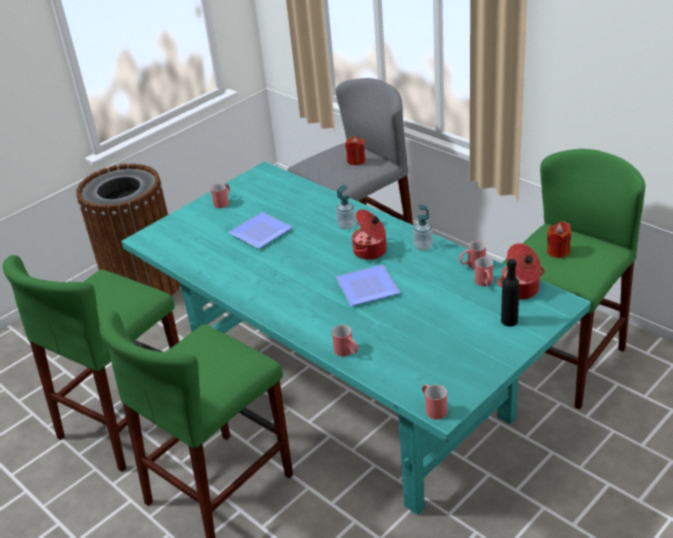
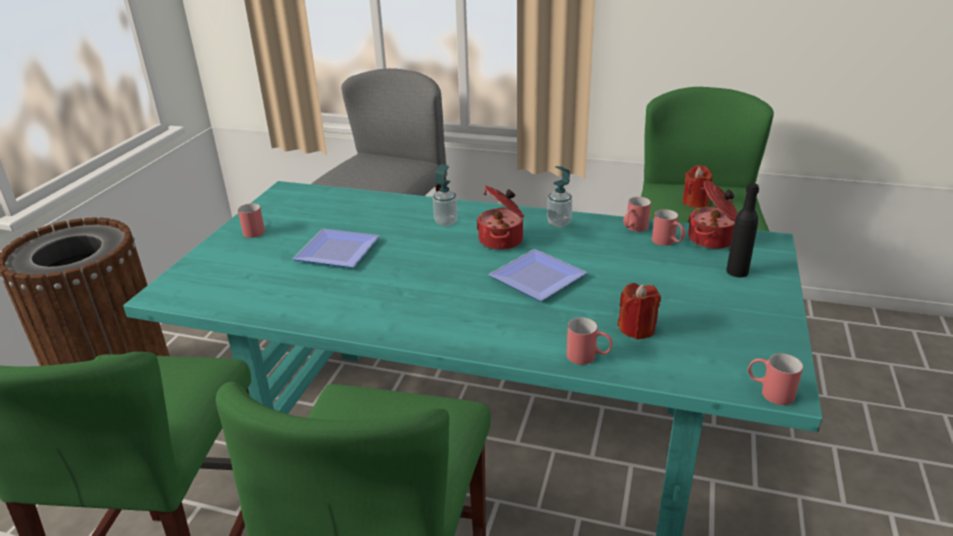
camera: 30 degrees left, 5 degrees down
red candle [345,136,365,165] -> red candle moved to [618,283,661,339]

